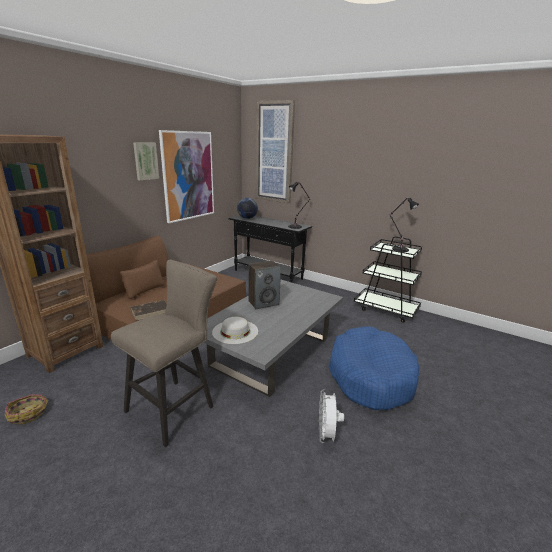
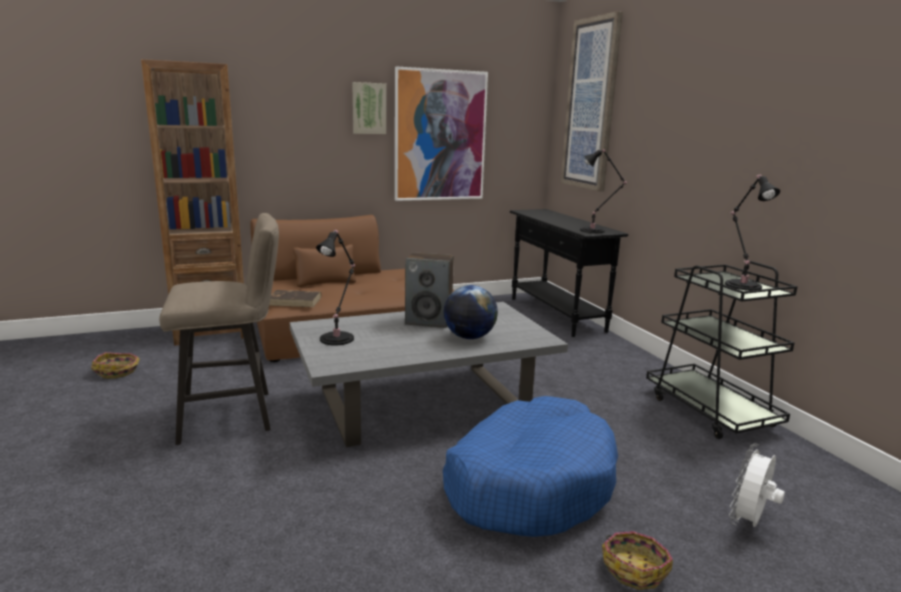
camera: 35 degrees right, 5 degrees down
white hat [212,317,258,344] -> black table lamp [316,230,355,346]
globe [237,198,258,219] -> globe moved to [443,285,498,339]
white fan [318,389,344,443] -> white fan moved to [729,443,785,527]
none -> basket [602,531,673,590]

